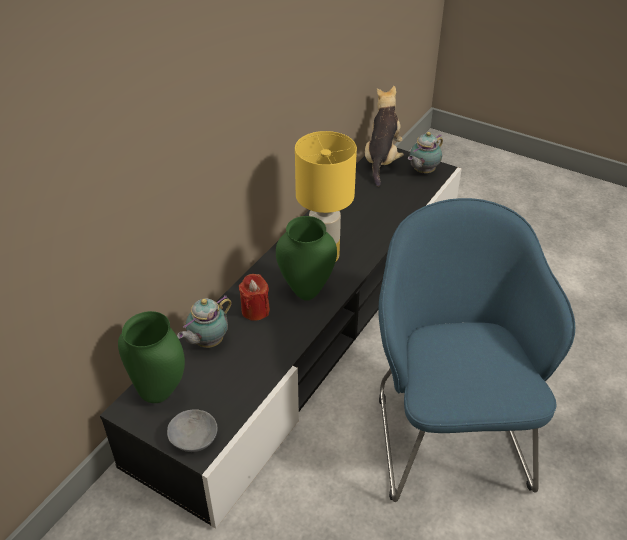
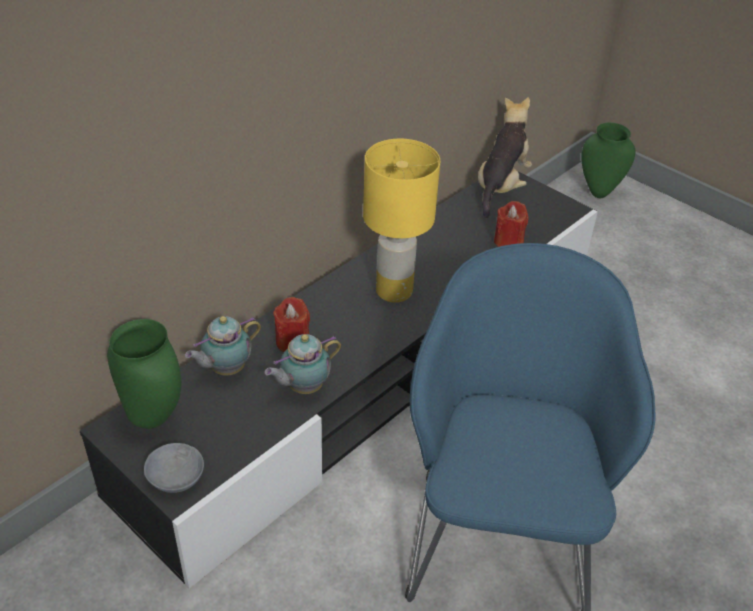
camera: 10 degrees right, 0 degrees up
green vase [276,216,337,301] -> green vase moved to [581,122,636,198]
teapot [408,132,443,173] -> teapot moved to [265,334,341,394]
none -> red candle [494,201,529,247]

